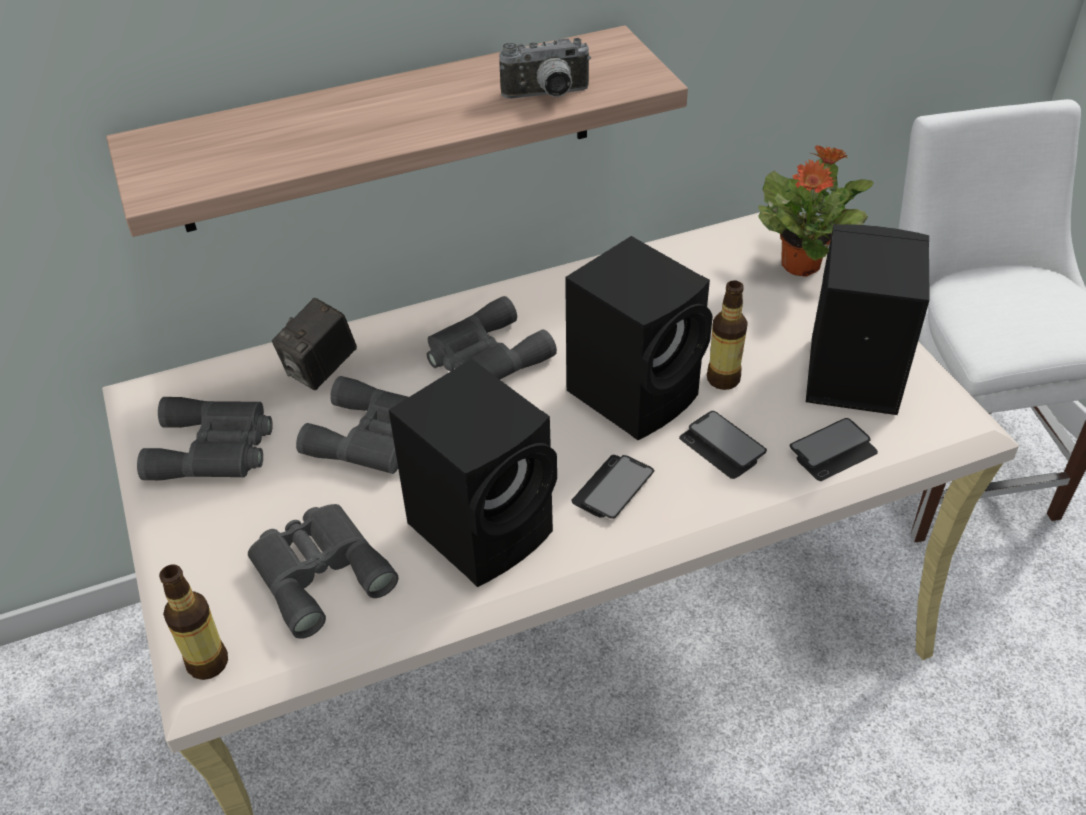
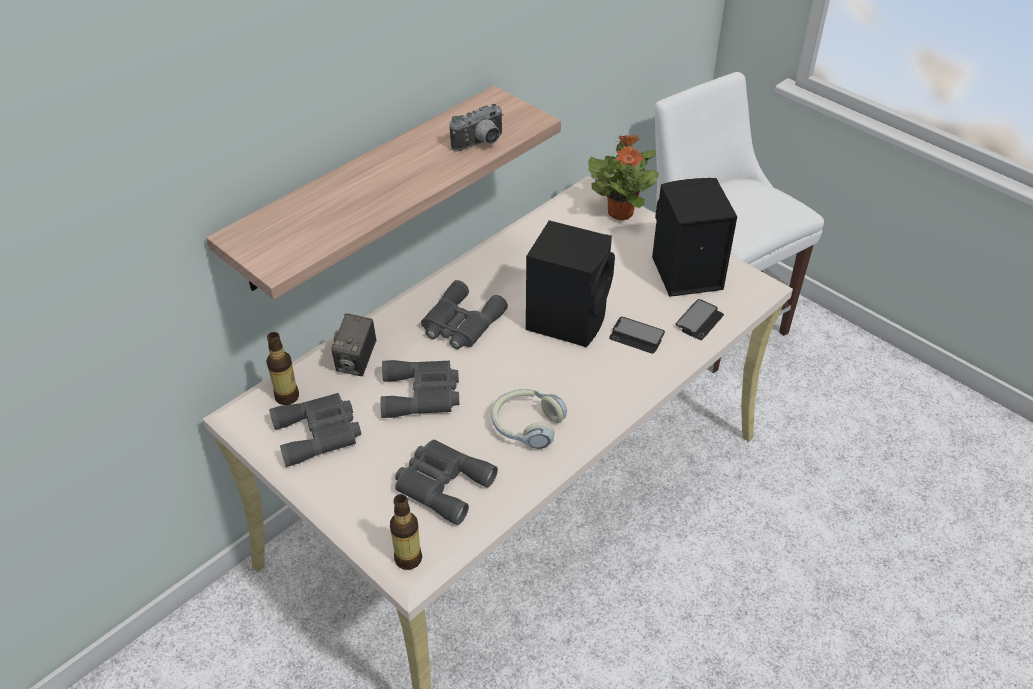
camera: 25 degrees left, 0 degrees up
black speaker [389,359,557,587] -> headphones [491,389,567,449]
phone [572,455,654,518] -> none
bottle [707,280,748,390] -> bottle moved to [266,332,299,405]

